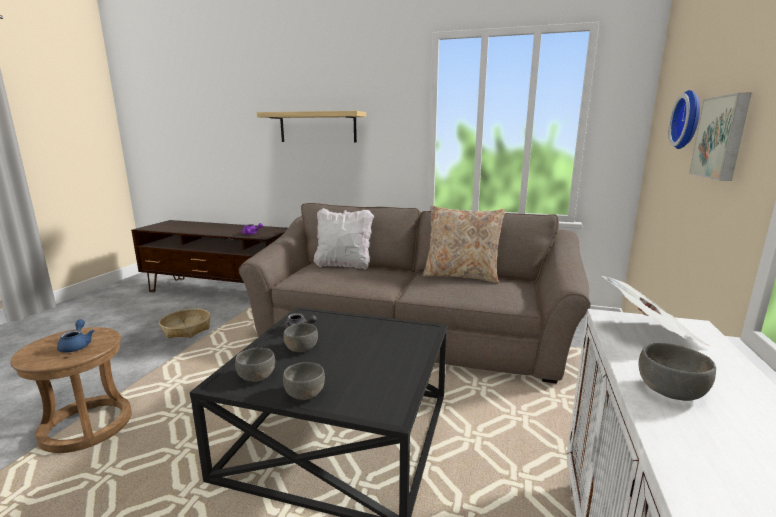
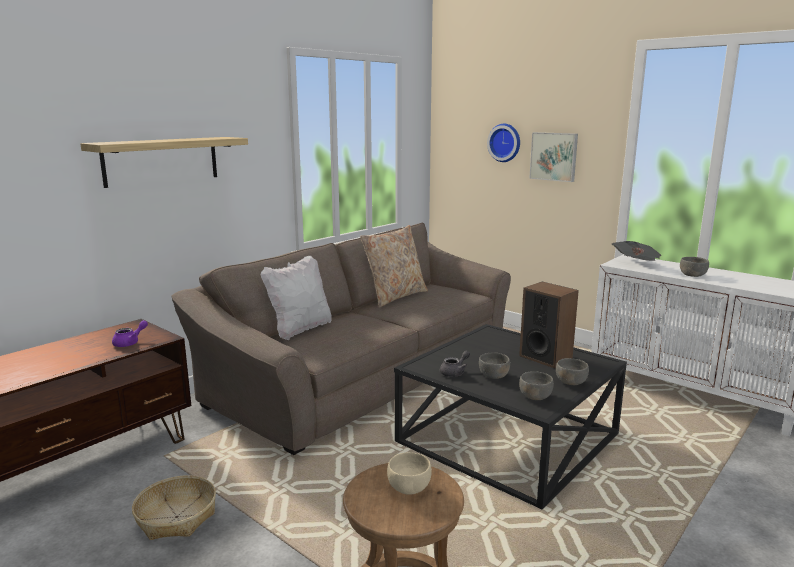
camera: 65 degrees left, 0 degrees up
blue teapot [57,319,94,353] -> beige bowl [387,452,432,495]
none -> speaker [519,282,579,368]

